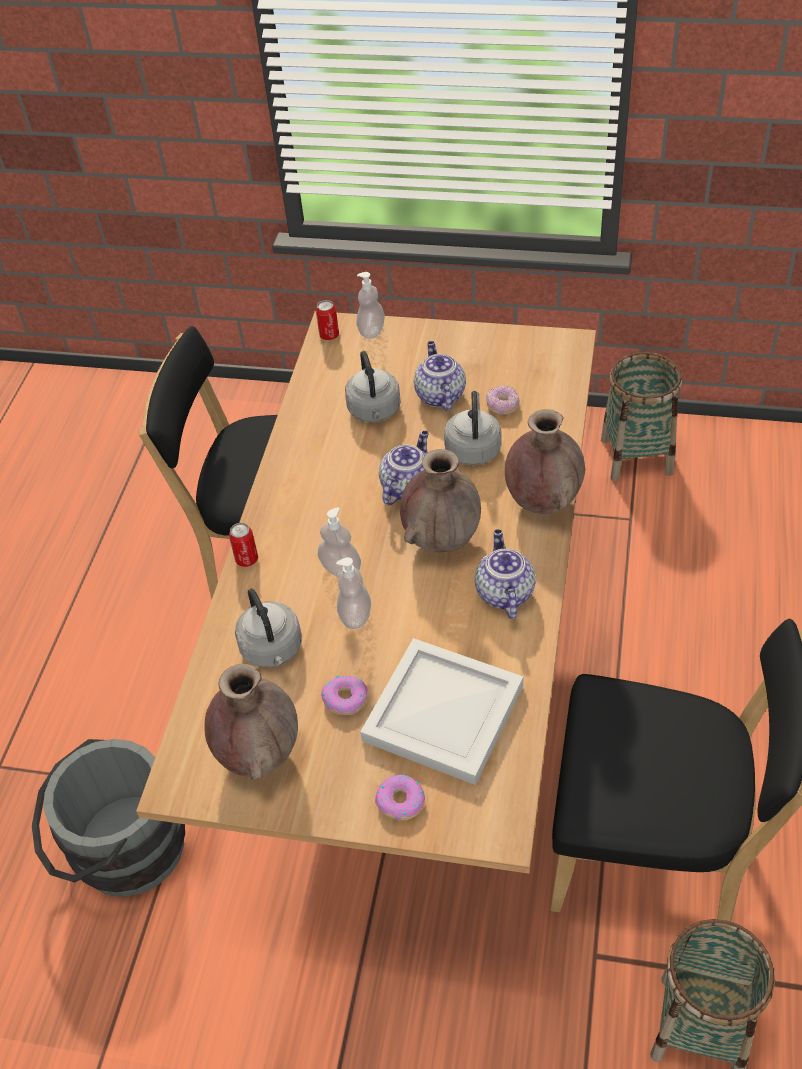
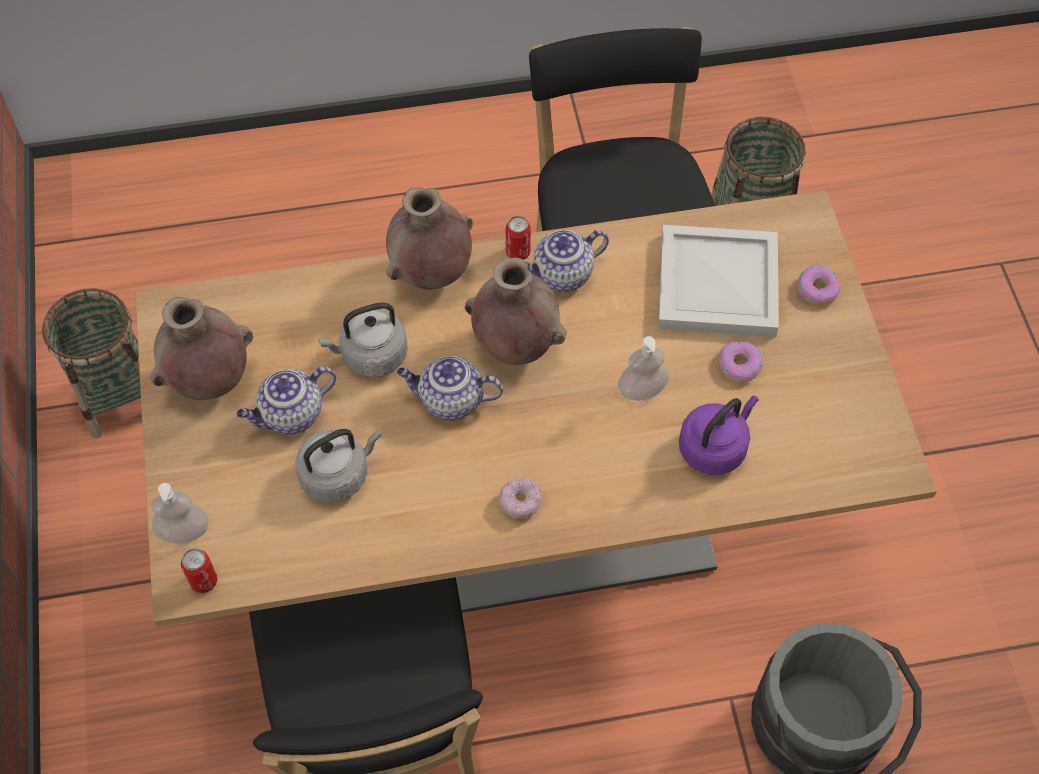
camera: 115 degrees left, 10 degrees up
brown vase [204,664,298,780] -> brown vase moved to [150,296,253,400]
can [229,523,258,567] -> can moved to [506,216,531,260]
grey kettle [235,588,302,667] -> purple kettle [679,396,759,475]
soap dispenser [318,507,361,577] -> none
donut [486,386,520,415] -> donut moved to [499,478,542,519]

